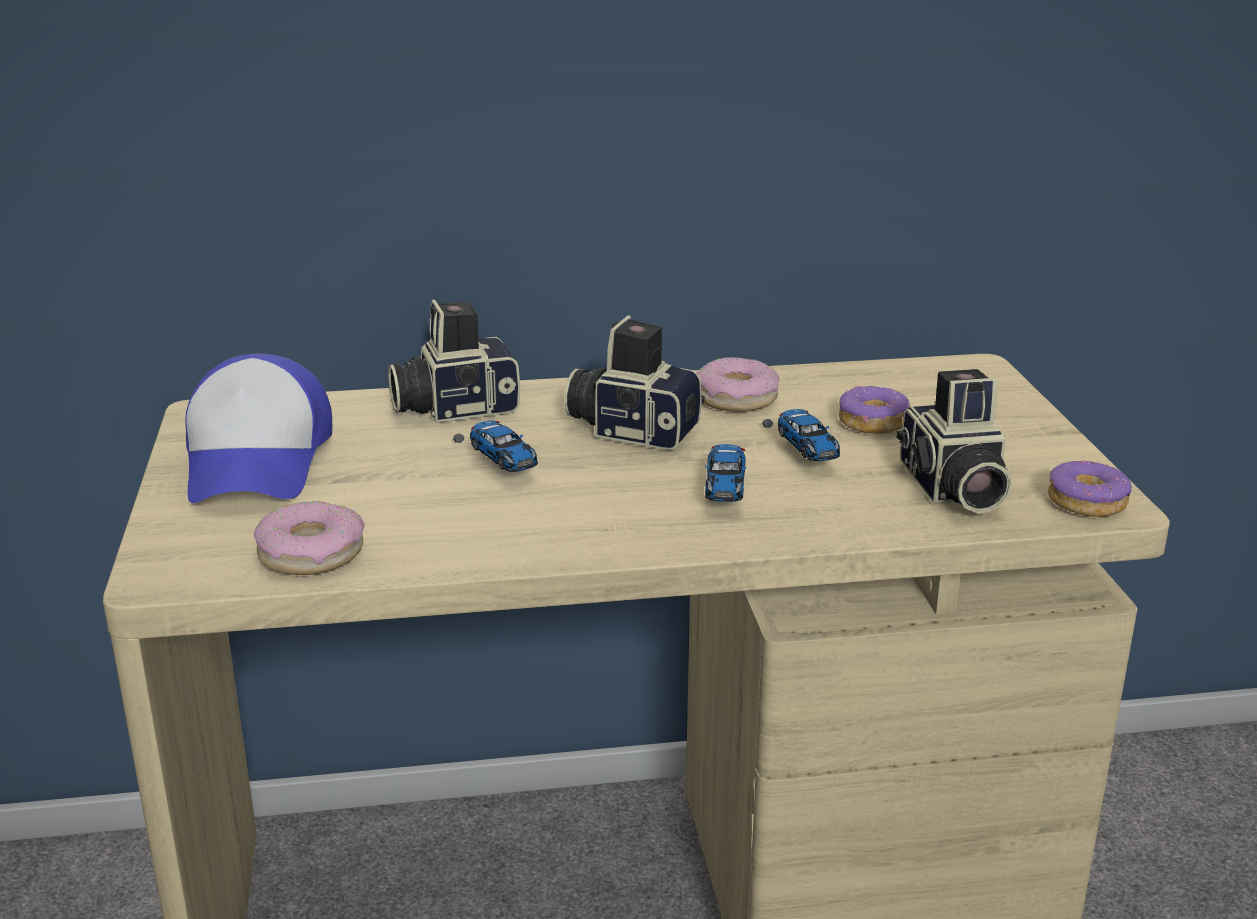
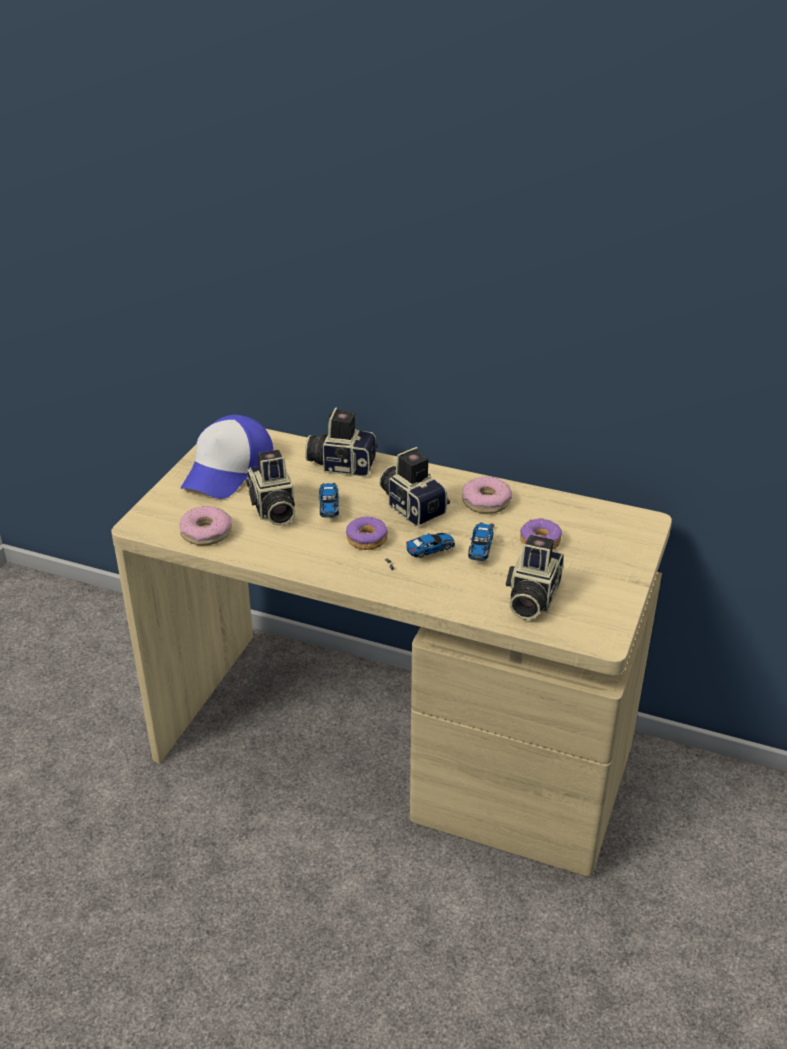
camera: 30 degrees right, 10 degrees up
toy car [705,444,746,502] -> toy car turned 150 degrees counterclockwise [385,533,455,570]
donut [1048,460,1132,517] -> donut moved to [346,517,388,550]
none -> camera [246,450,295,526]

